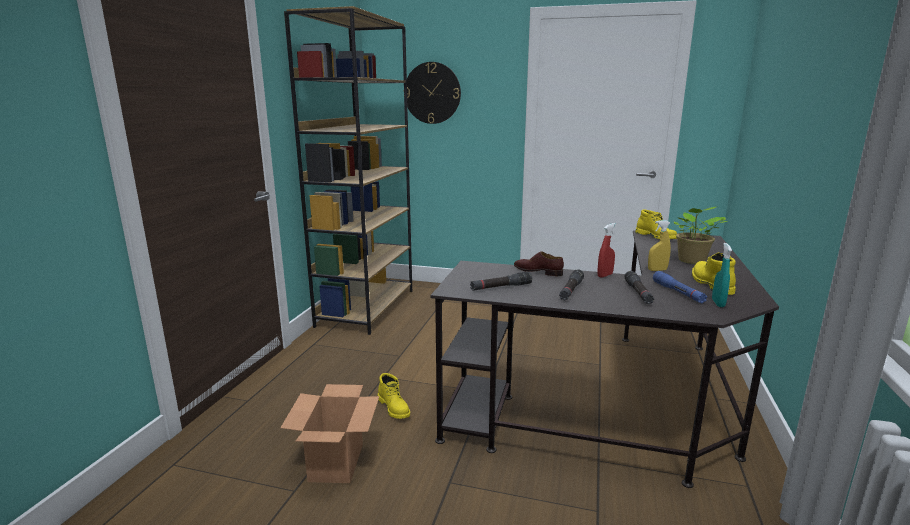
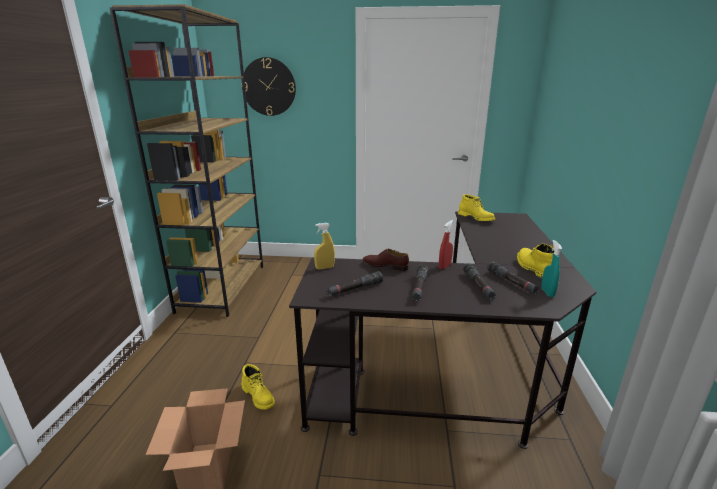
camera: 10 degrees left, 5 degrees up
yellow spray bottle [648,220,671,271] -> yellow spray bottle moved to [314,223,335,269]
blue flashlight [653,271,707,303] -> black flashlight [487,261,539,295]
potted plant [674,207,727,264] -> none

